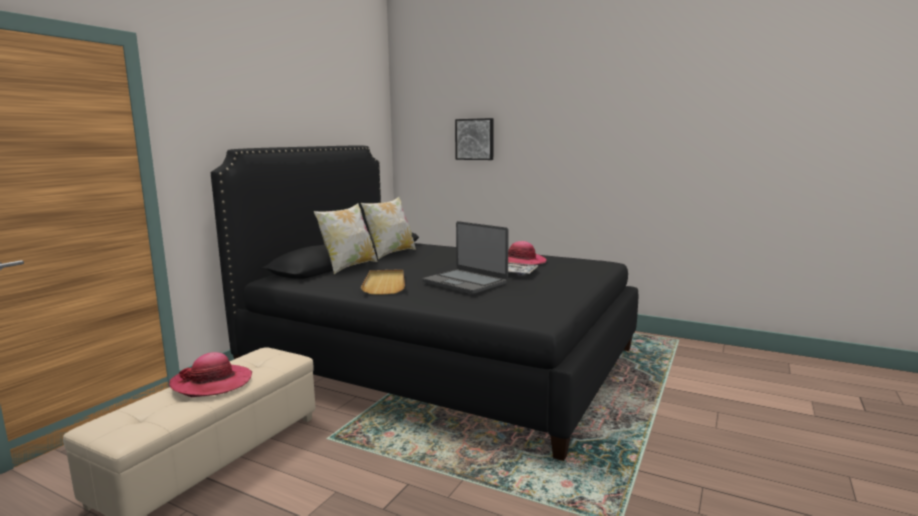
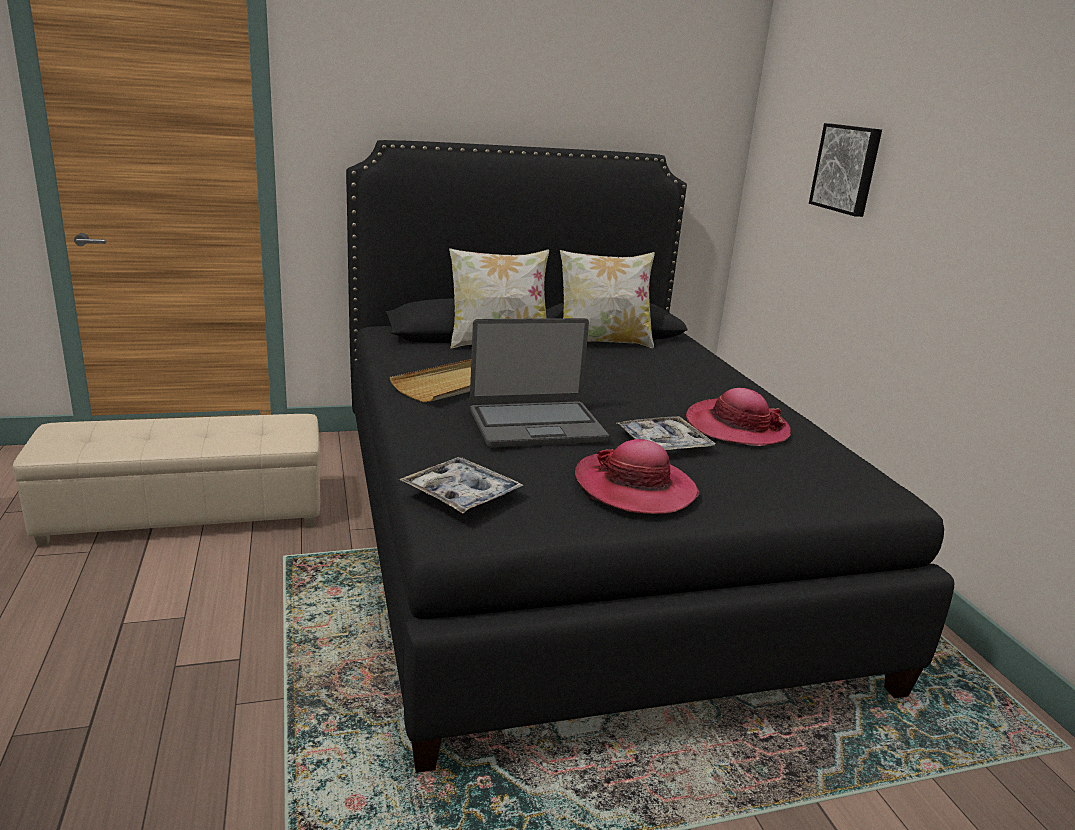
camera: 45 degrees right, 10 degrees up
hat [169,352,252,397] -> hat moved to [575,439,699,514]
laptop [423,221,509,294] -> laptop turned 105 degrees counterclockwise [470,318,609,447]
none -> tray [399,457,524,513]

